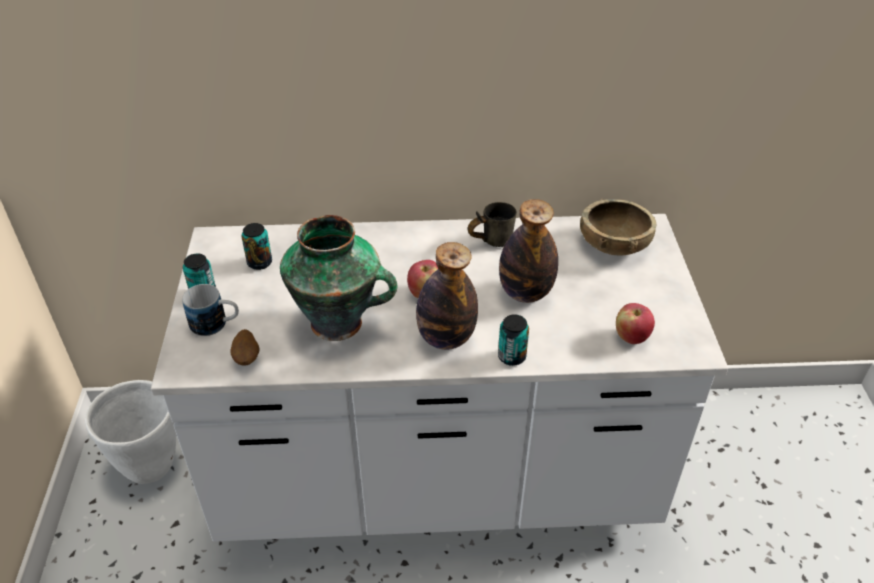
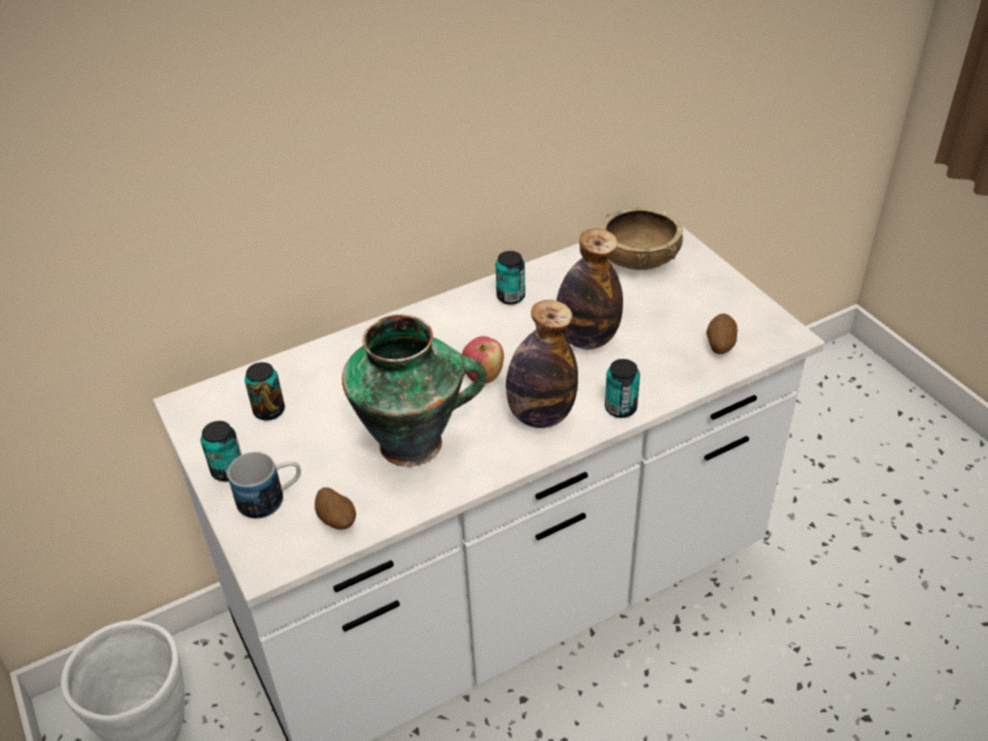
camera: 25 degrees left, 0 degrees up
grey mug [468,202,517,247] -> can [496,251,525,305]
apple [616,303,655,344] -> potato [706,314,737,354]

